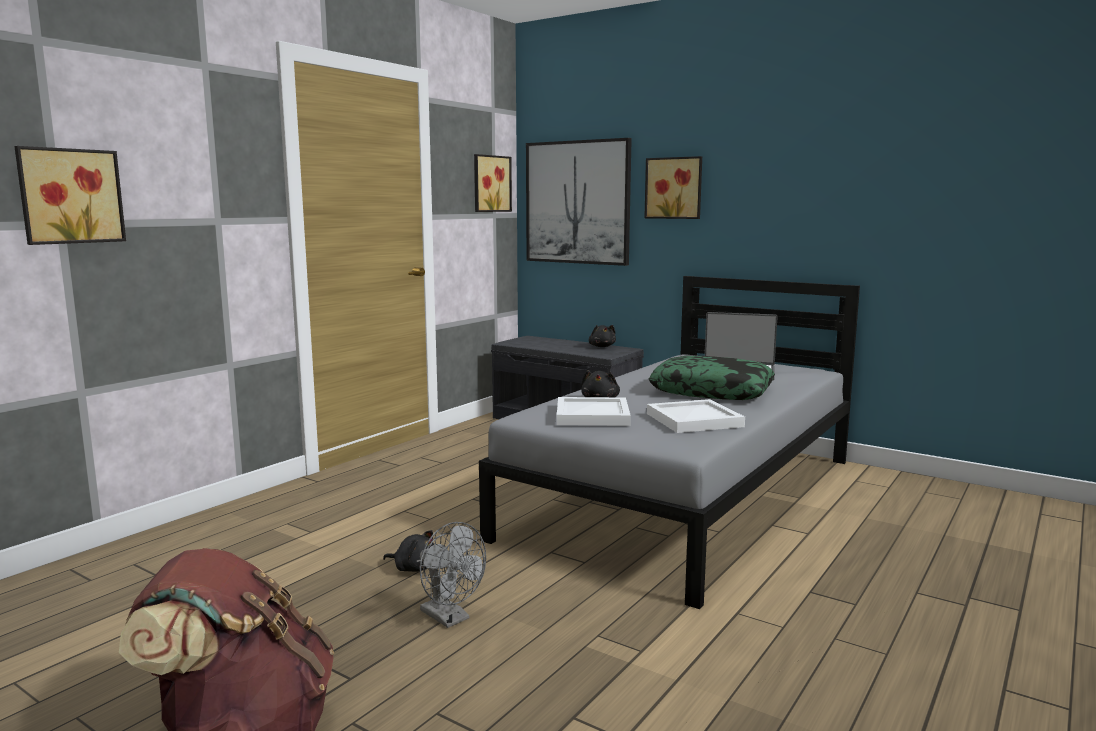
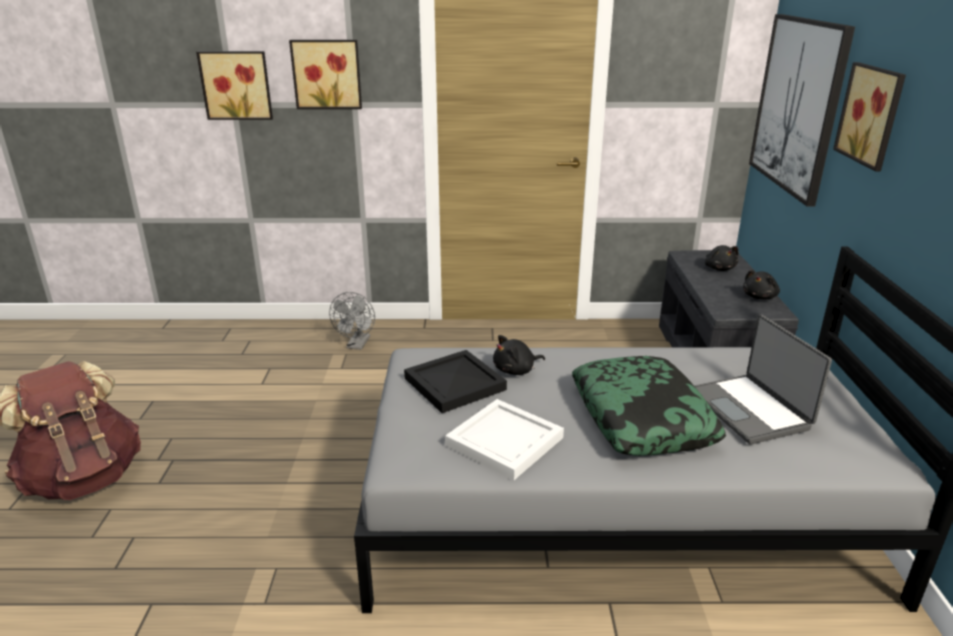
camera: 55 degrees right, 15 degrees up
black plush toy [383,530,434,572] -> black plush toy moved to [705,245,739,271]
grey fan [419,522,486,628] -> grey fan moved to [329,292,375,350]
picture [474,154,512,212] -> picture moved to [289,40,362,109]
white tray [557,397,631,426] -> black tray [404,350,507,413]

